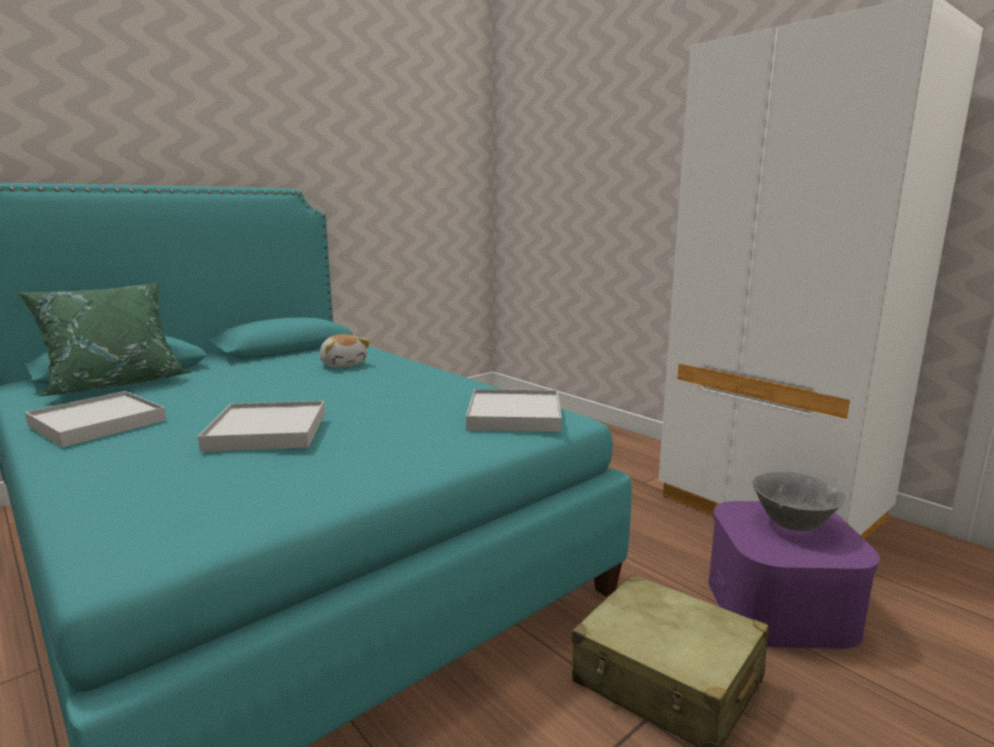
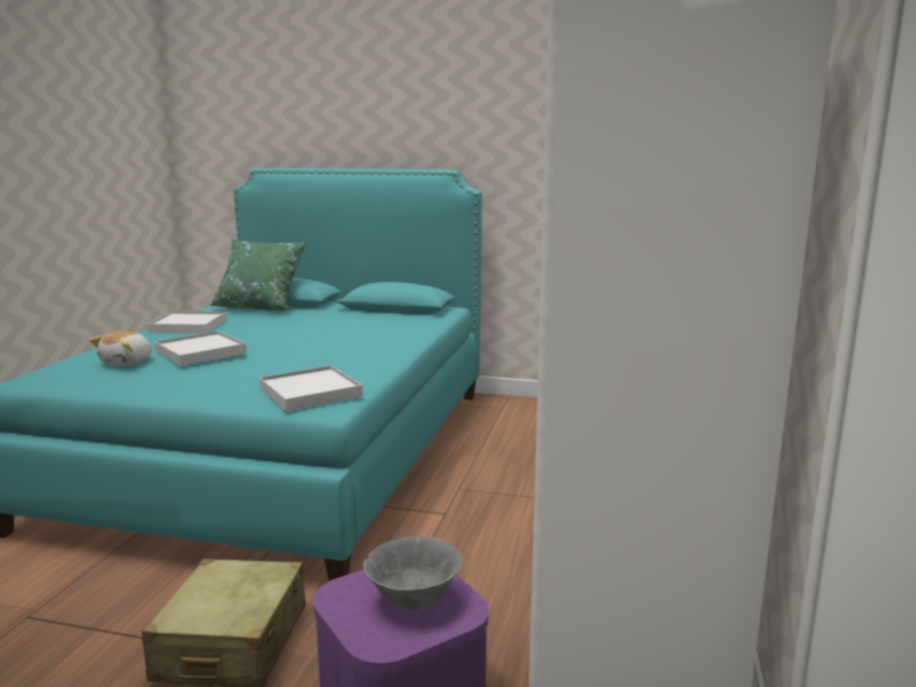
camera: 55 degrees right, 0 degrees up
plush toy [320,334,370,367] -> plush toy moved to [89,331,152,366]

